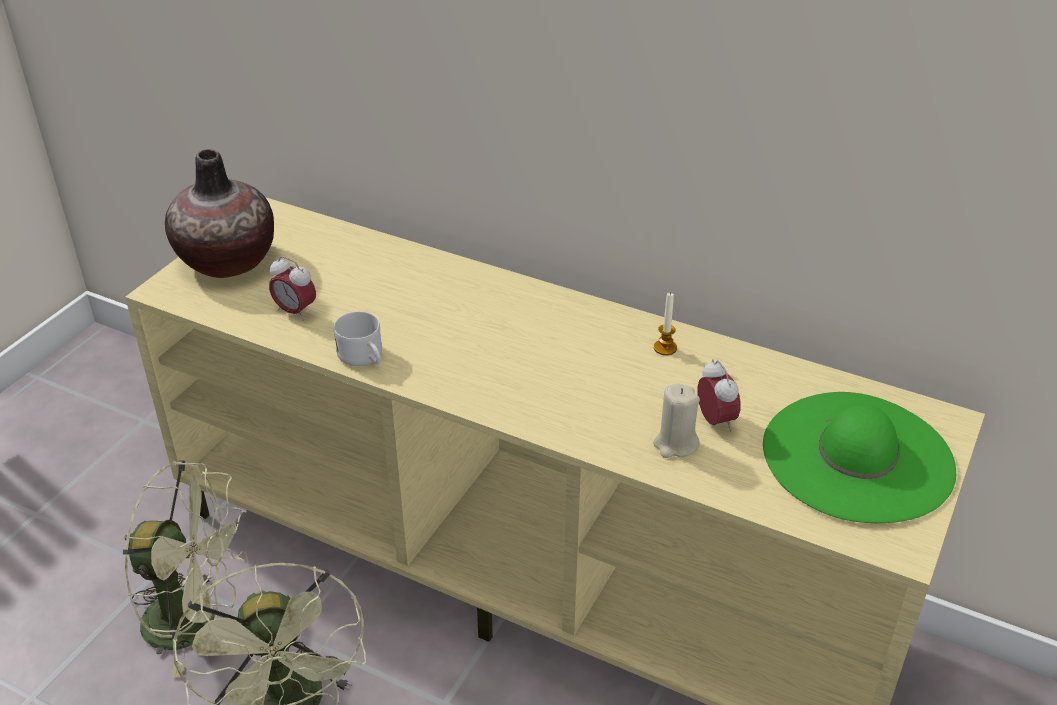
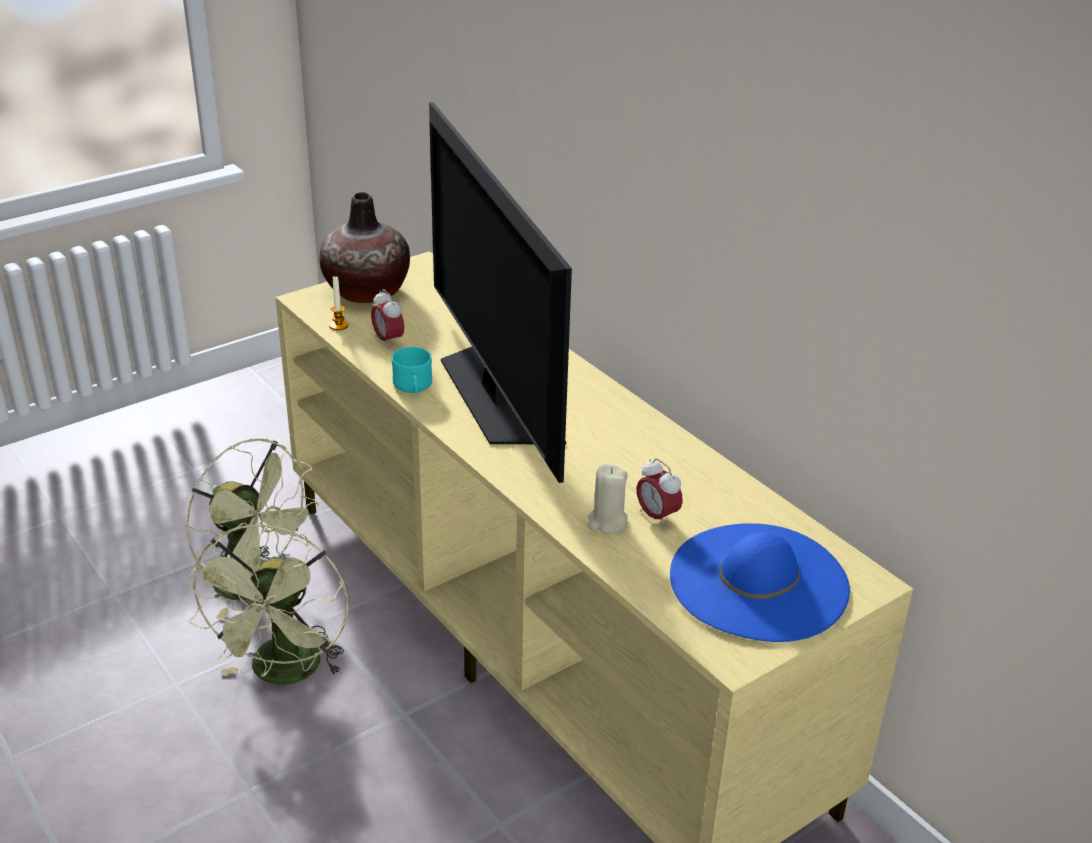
camera: 25 degrees right, 5 degrees down
white mug [334,311,382,366] -> turquoise mug [392,347,432,393]
candle [654,292,677,355] -> candle moved to [329,276,348,330]
alarm clock [698,359,741,431] -> alarm clock turned 135 degrees clockwise [636,458,683,528]
green hat [763,392,956,523] -> blue hat [670,523,850,642]
none -> television [429,102,572,483]

